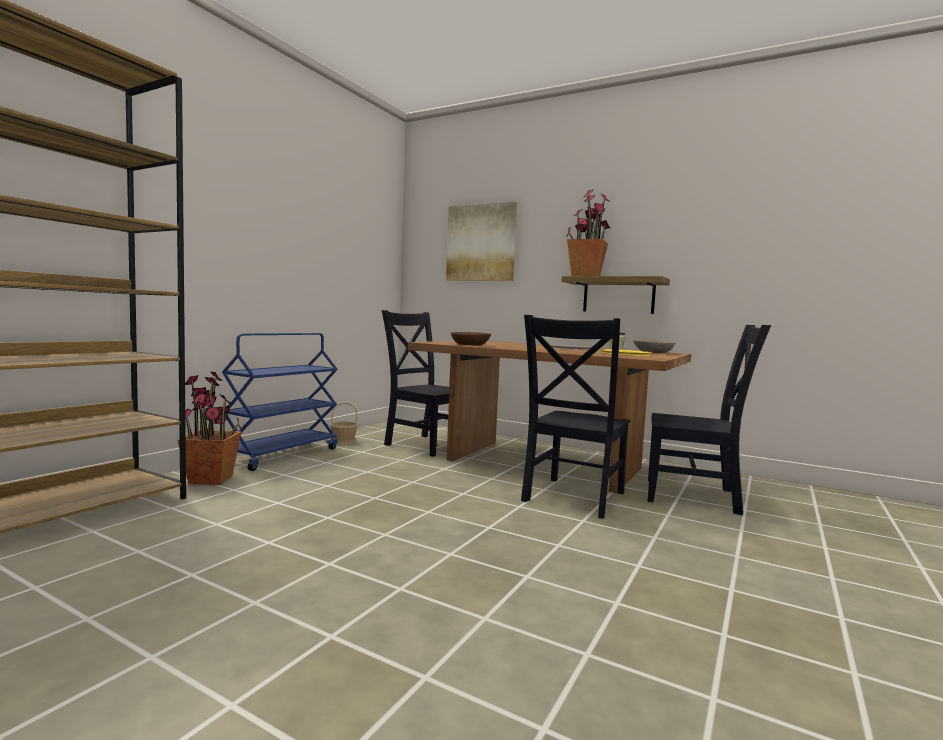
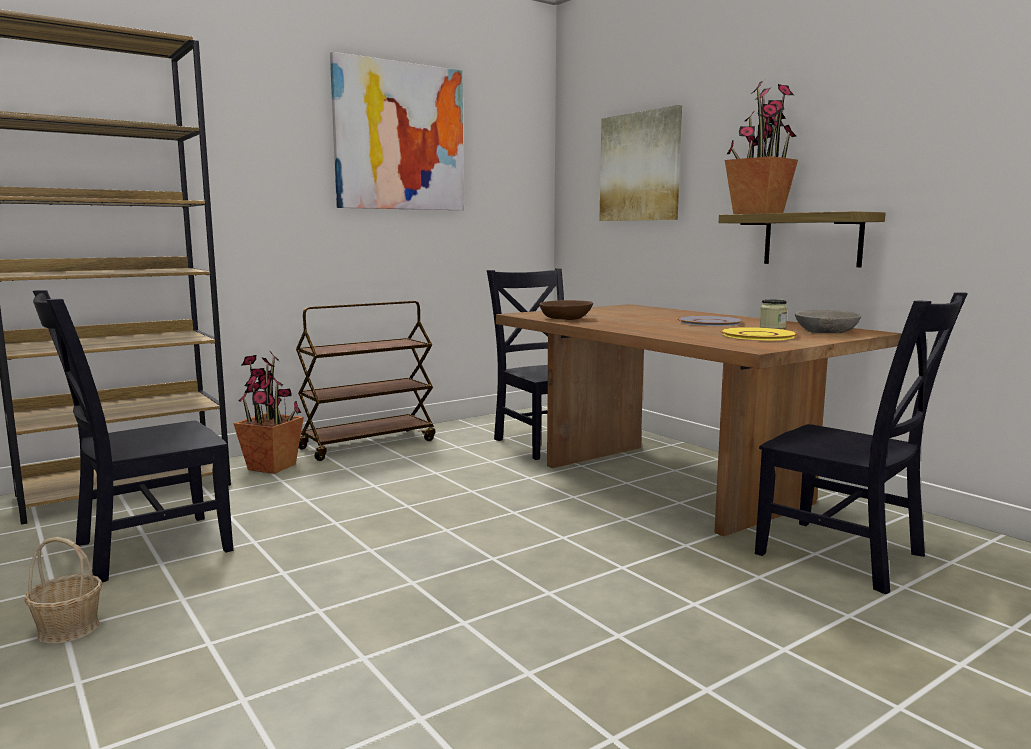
camera: 25 degrees right, 5 degrees up
blue cart [222,333,338,471] -> brown cart [296,301,435,461]
basket [330,402,358,444] -> basket moved to [24,537,102,644]
black chair [521,315,631,519] -> black chair moved to [33,290,233,583]
none -> picture [330,52,464,210]

